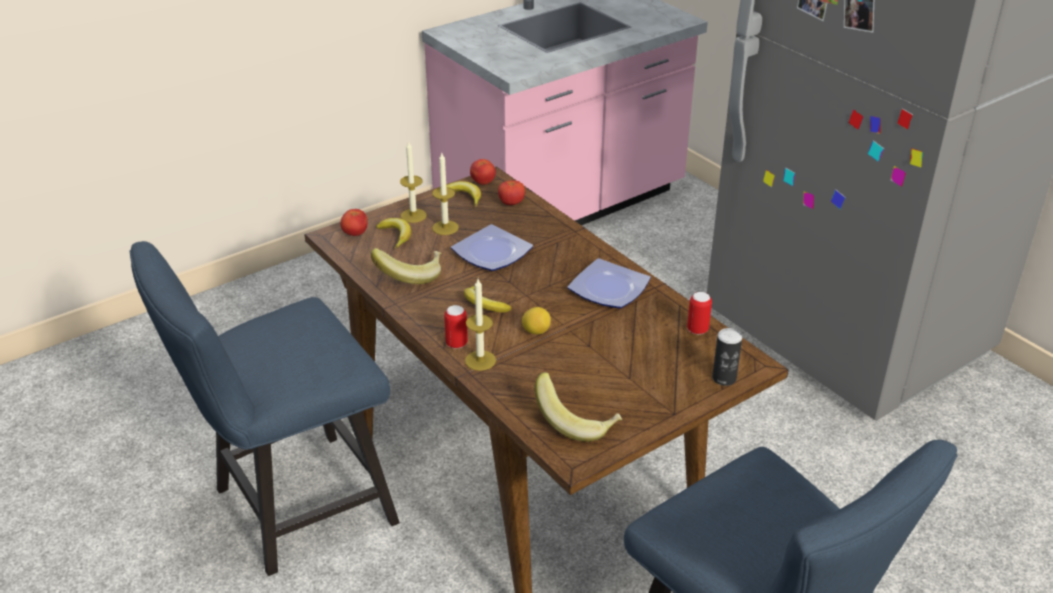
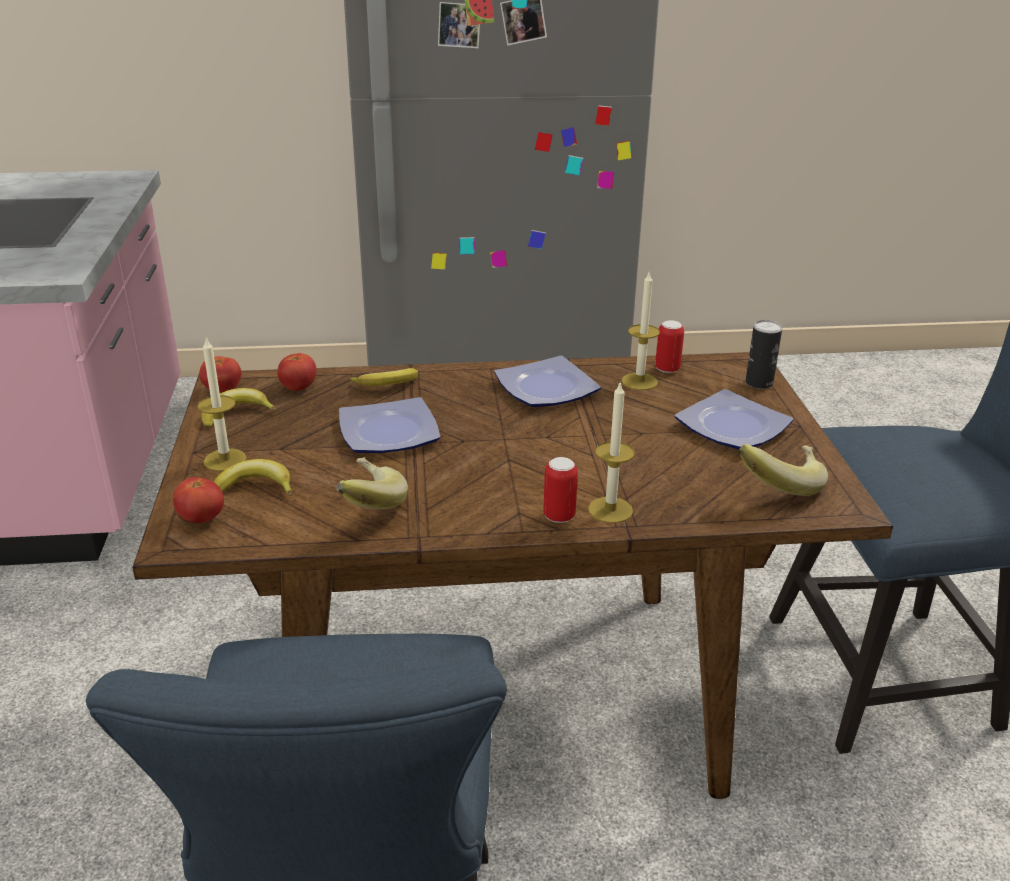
camera: 60 degrees left, 5 degrees down
candle [432,153,459,235] -> candle moved to [621,270,660,390]
banana [464,286,512,313] -> banana moved to [350,368,418,386]
lemon [522,307,551,334] -> none
none -> plate [675,389,794,449]

